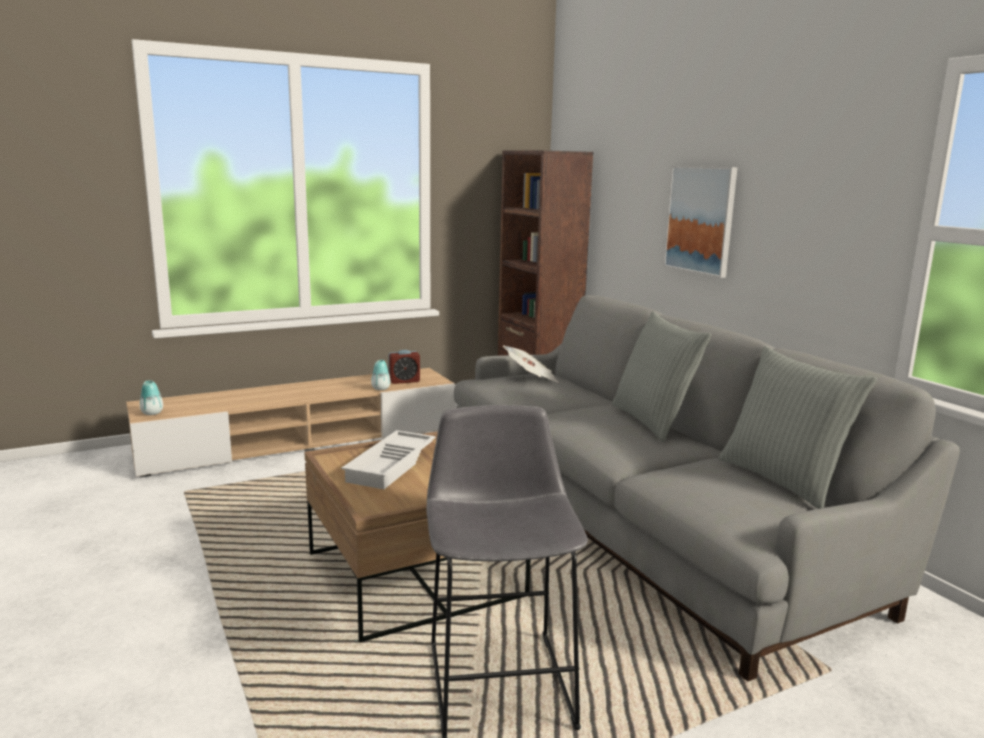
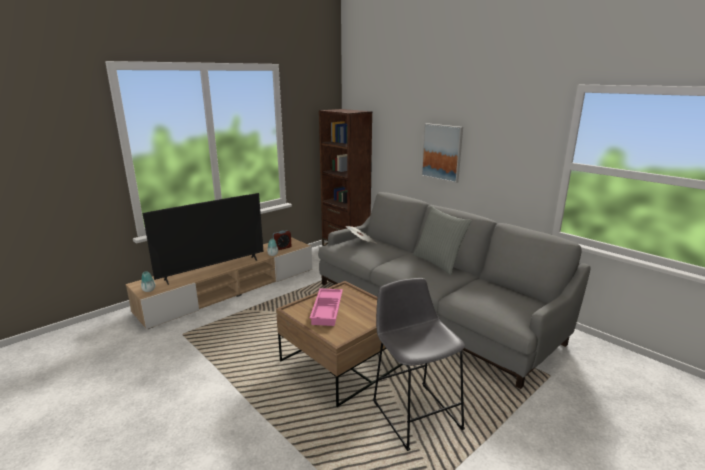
camera: 15 degrees left, 5 degrees up
white tray [341,430,436,489] -> pink tray [309,288,343,326]
grey pillow [718,346,877,509] -> none
none -> television [143,193,264,285]

